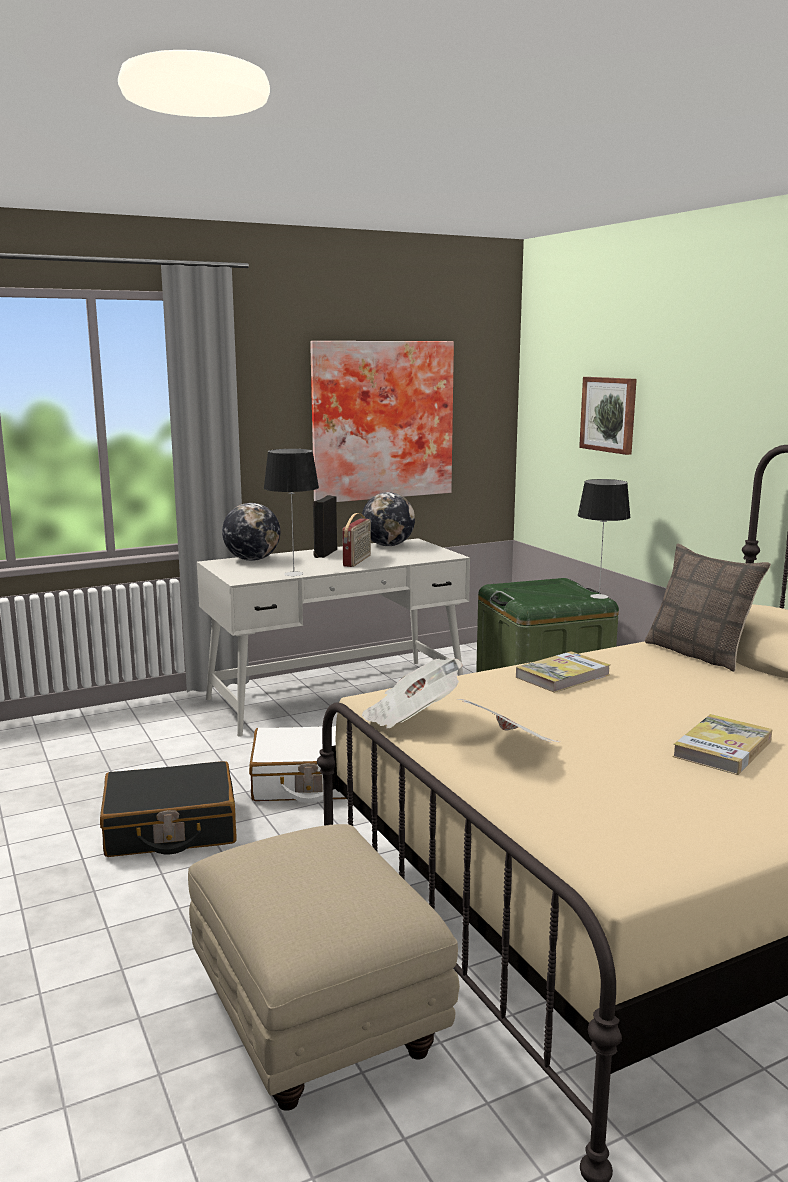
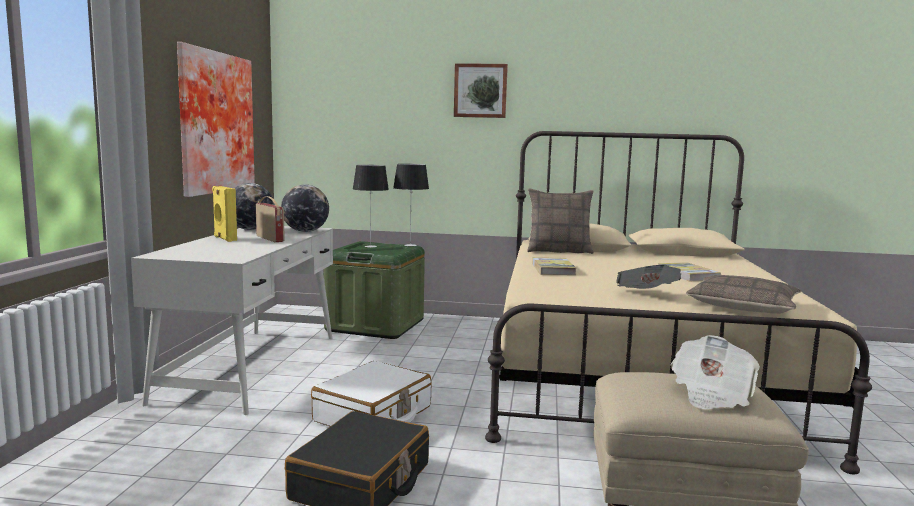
camera: 55 degrees left, 5 degrees down
globe [222,503,280,561] -> globe moved to [281,185,329,232]
table lamp [264,449,319,576] -> table lamp moved to [353,165,389,248]
black speaker [312,495,337,558] -> yellow speaker [212,186,237,242]
newspaper [362,659,463,729] -> newspaper moved to [671,335,760,409]
picture [579,377,637,455] -> picture moved to [454,63,508,118]
none -> pillow [686,275,801,314]

